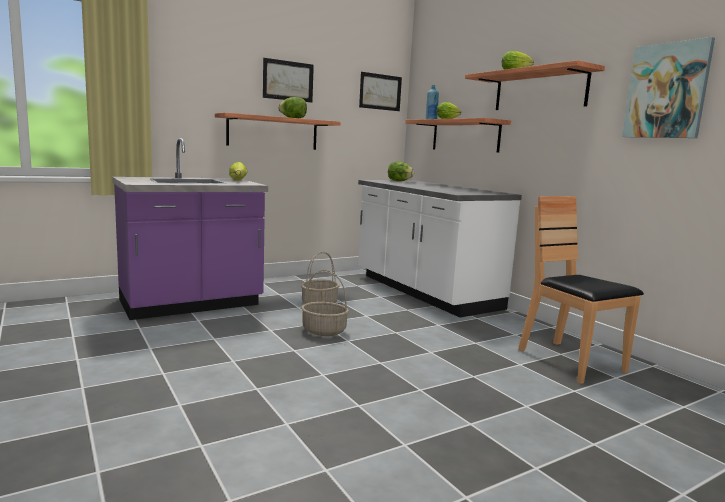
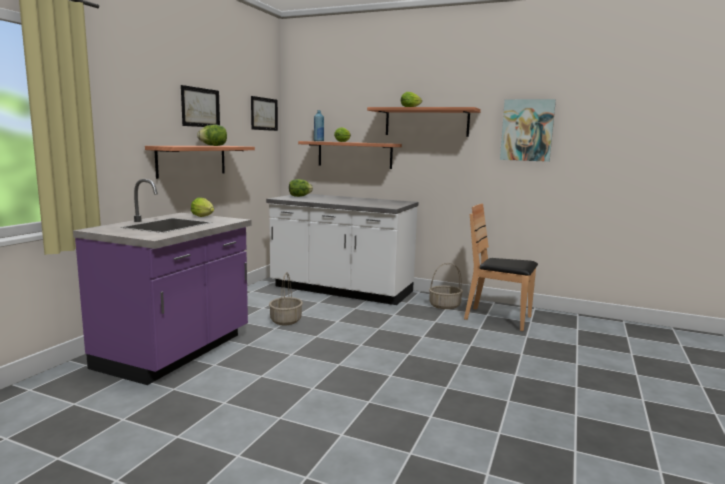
camera: 35 degrees left, 0 degrees up
basket [301,270,349,336] -> basket moved to [429,263,463,309]

